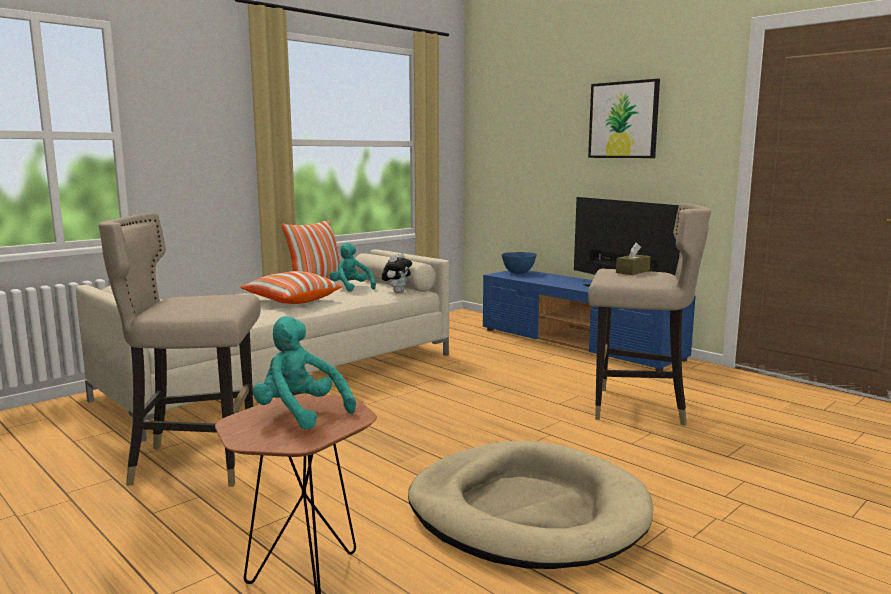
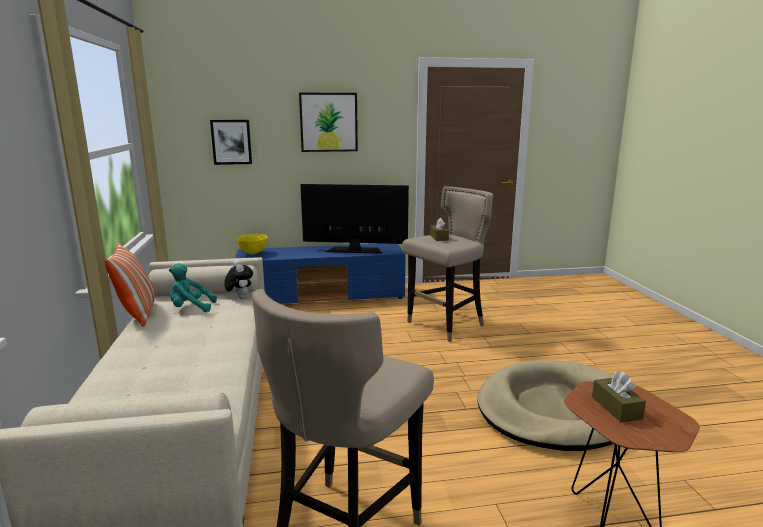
camera: 55 degrees left, 5 degrees up
pillow [240,271,342,304] -> none
turquoise plush toy [253,316,356,430] -> brown tissue box [592,371,646,422]
blue bowl [501,252,537,274] -> yellow bowl [237,234,267,254]
none -> picture [210,120,252,165]

